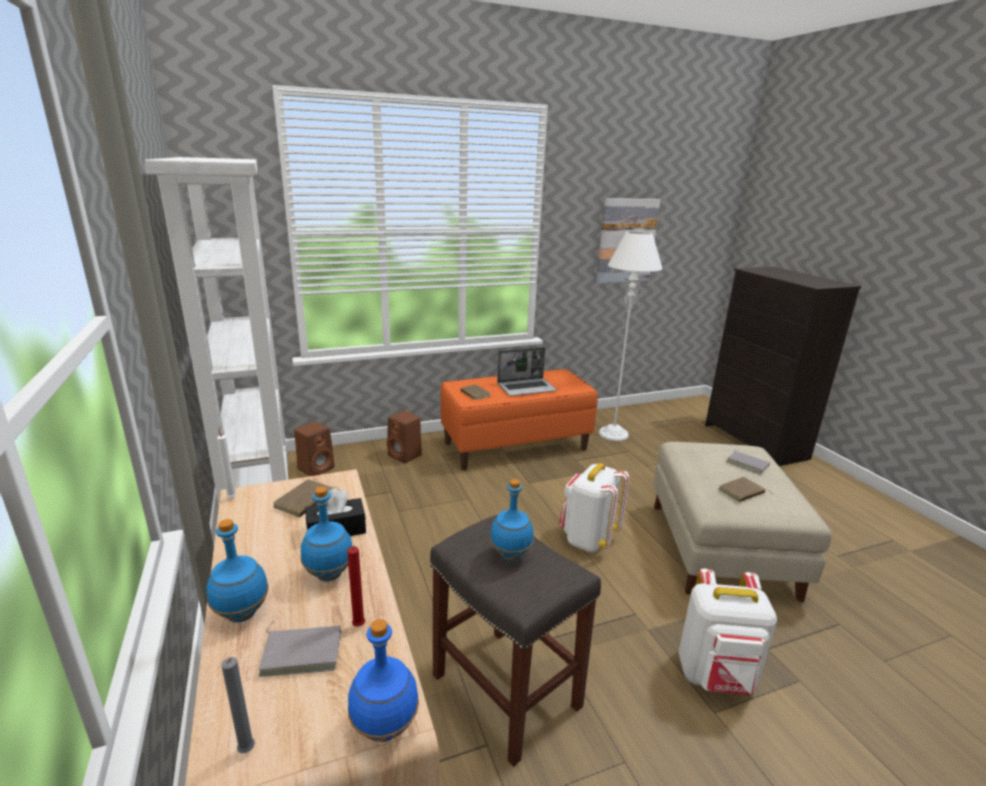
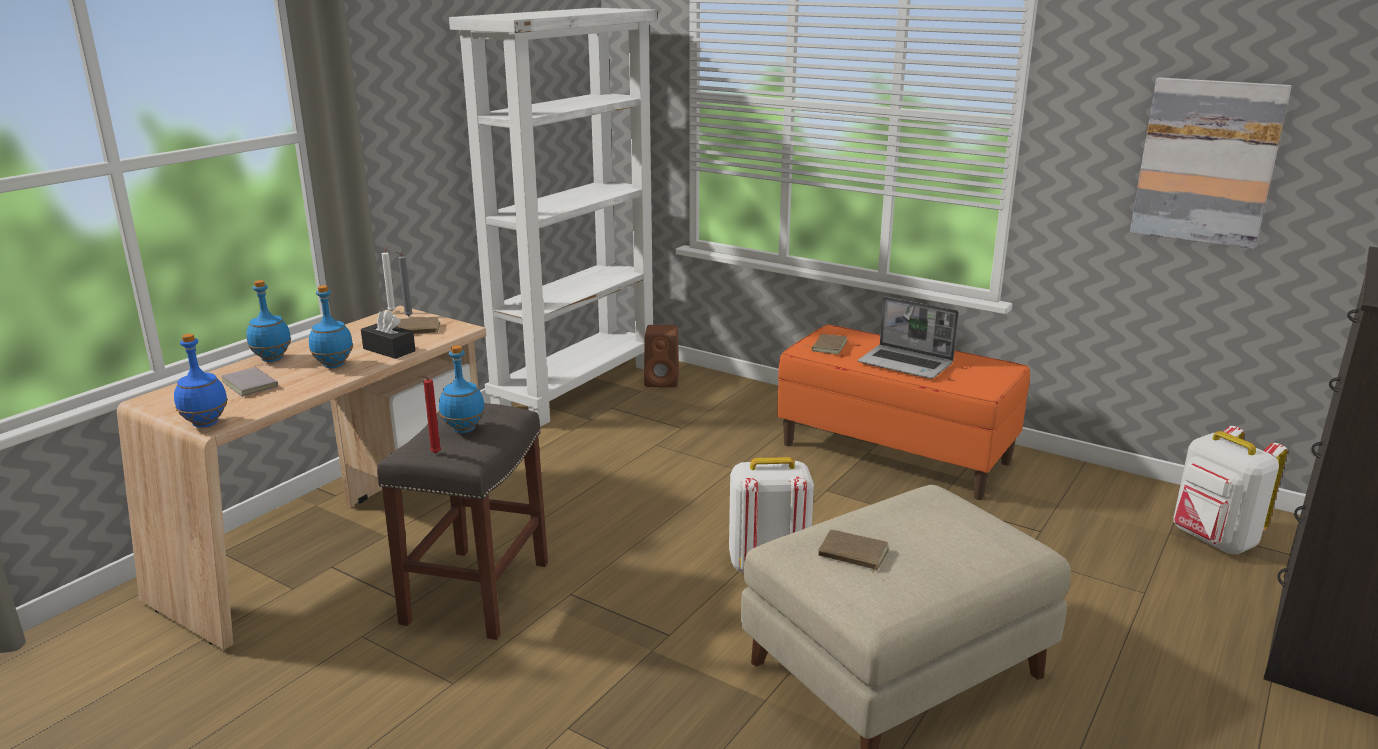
camera: 55 degrees right, 0 degrees up
grey candle [221,657,255,753] -> grey candle moved to [396,252,413,316]
red candle [347,546,365,627] -> red candle moved to [420,375,441,453]
brown speaker [387,411,422,463] -> none
white floor lamp [599,231,663,441] -> none
white backpack [678,569,777,695] -> white backpack moved to [1173,426,1288,554]
grey book [726,449,770,474] -> none

